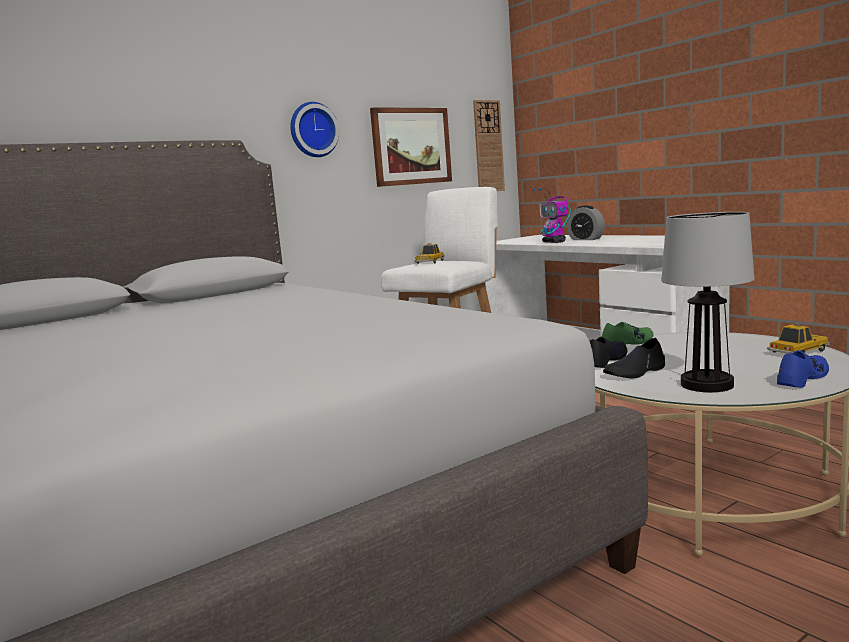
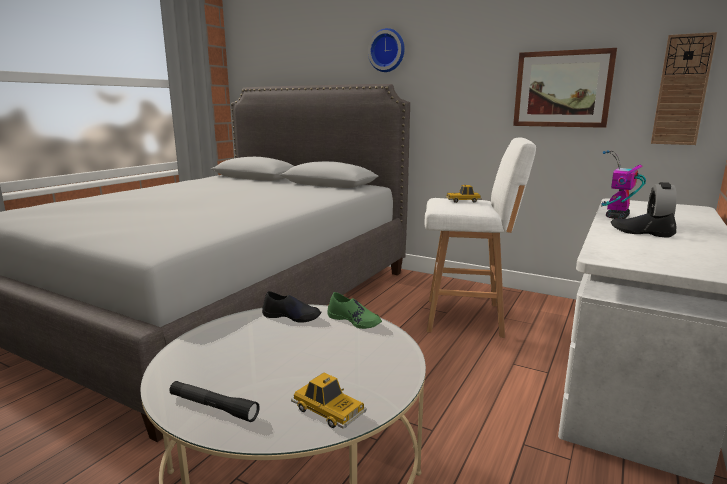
camera: 65 degrees right, 5 degrees up
wall clock [290,102,339,157] -> wall clock moved to [368,28,405,72]
black shoe [603,338,665,378] -> black shoe moved to [611,213,676,237]
table lamp [661,212,755,392] -> none
blue shoe [777,350,829,388] -> black flashlight [170,381,260,422]

